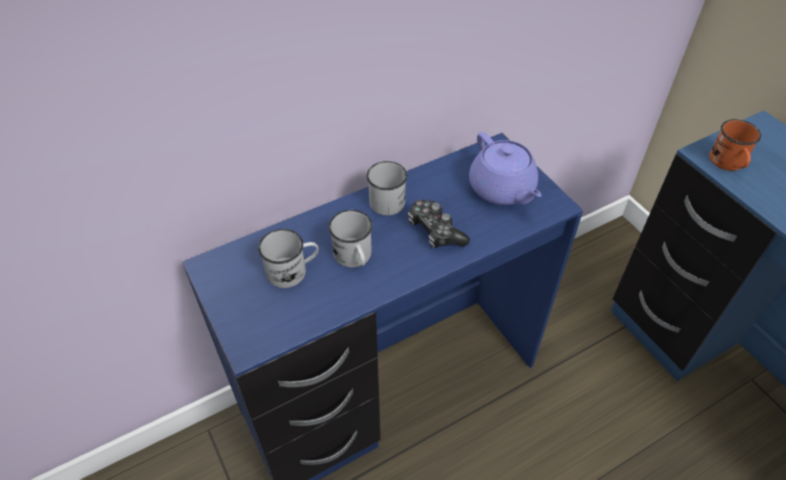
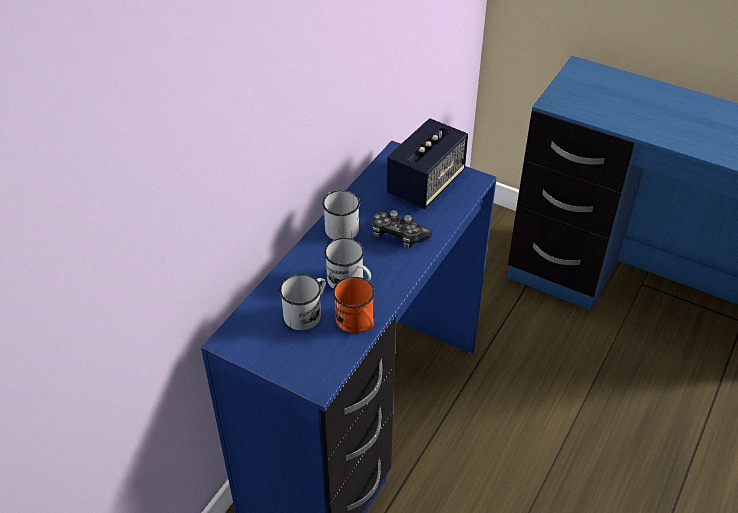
camera: 30 degrees left, 5 degrees down
purple teapot [469,132,541,205] -> speaker [387,118,468,209]
orange mug [709,119,761,171] -> orange mug moved to [333,277,375,333]

